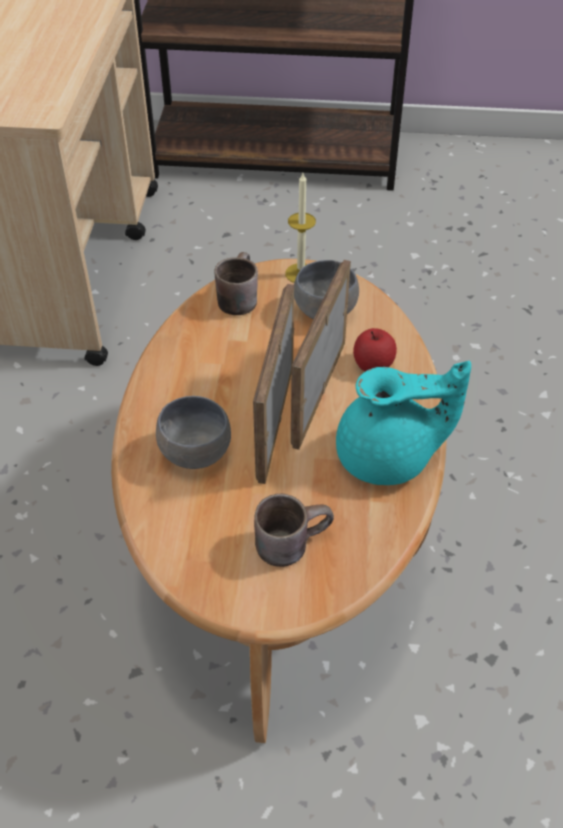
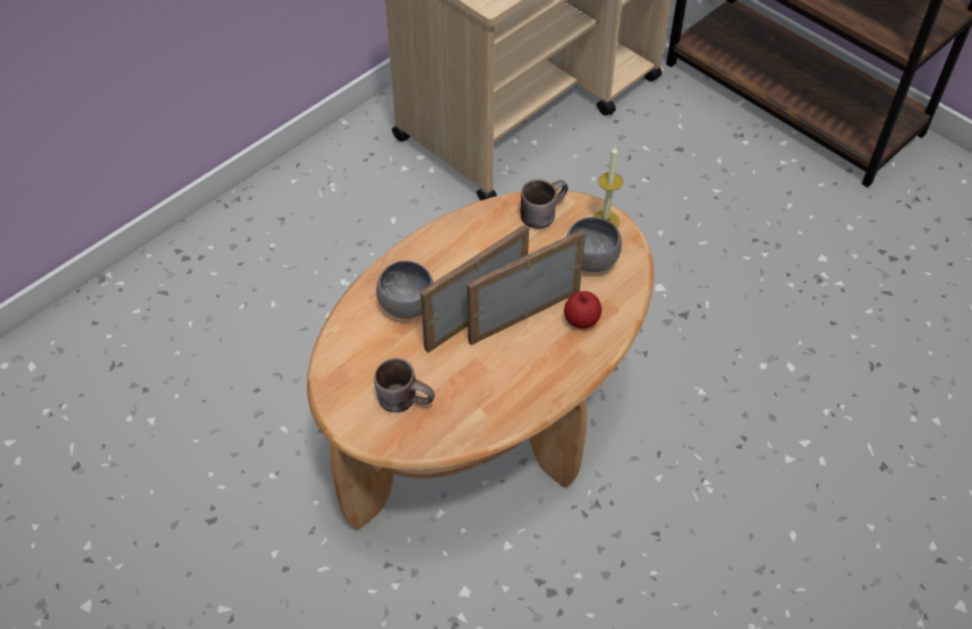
camera: 40 degrees right, 5 degrees up
turquoise teapot [336,361,471,485] -> none

